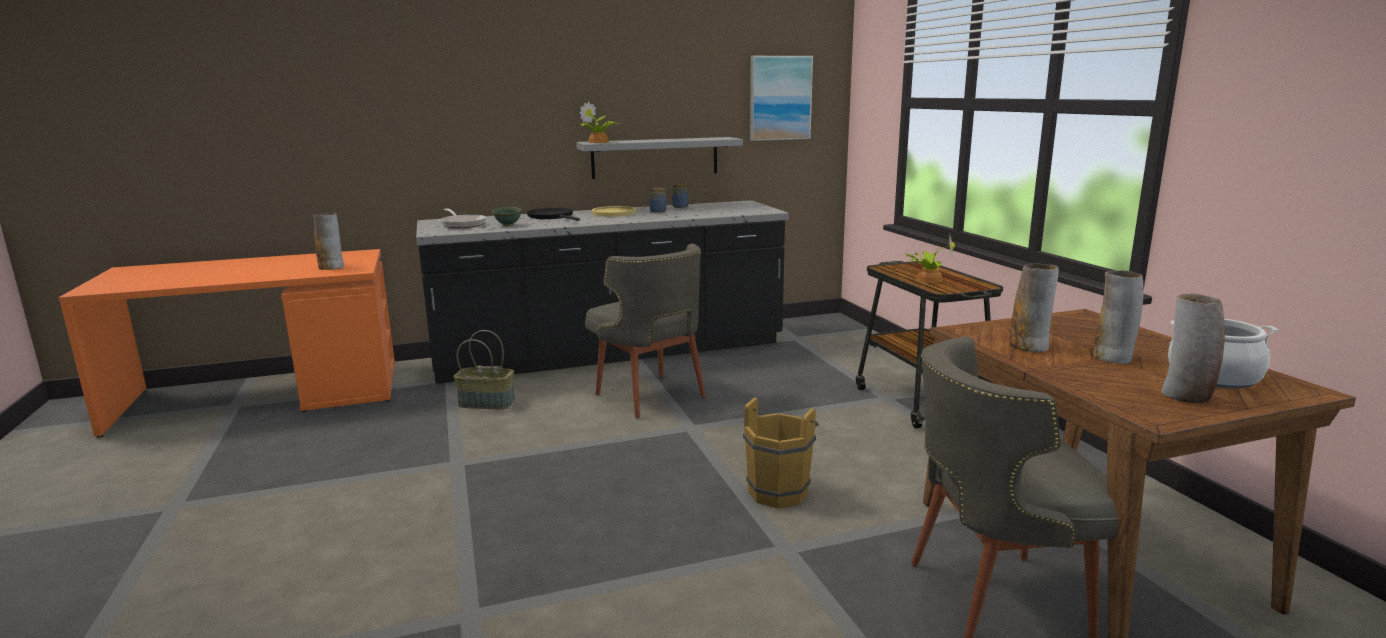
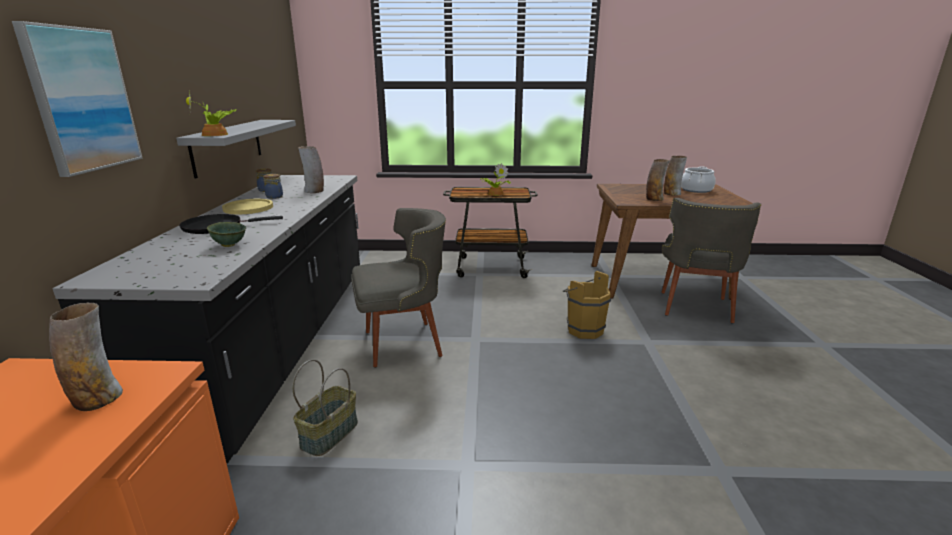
camera: 70 degrees left, 5 degrees up
frying pan [439,208,487,228] -> none
picture [750,56,813,141] -> picture moved to [12,21,143,177]
vase [1161,293,1225,403] -> vase moved to [298,146,324,193]

